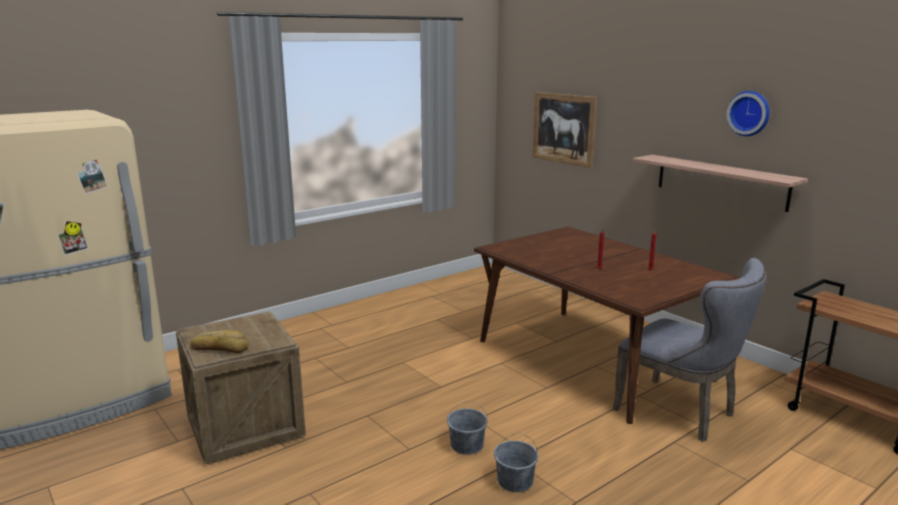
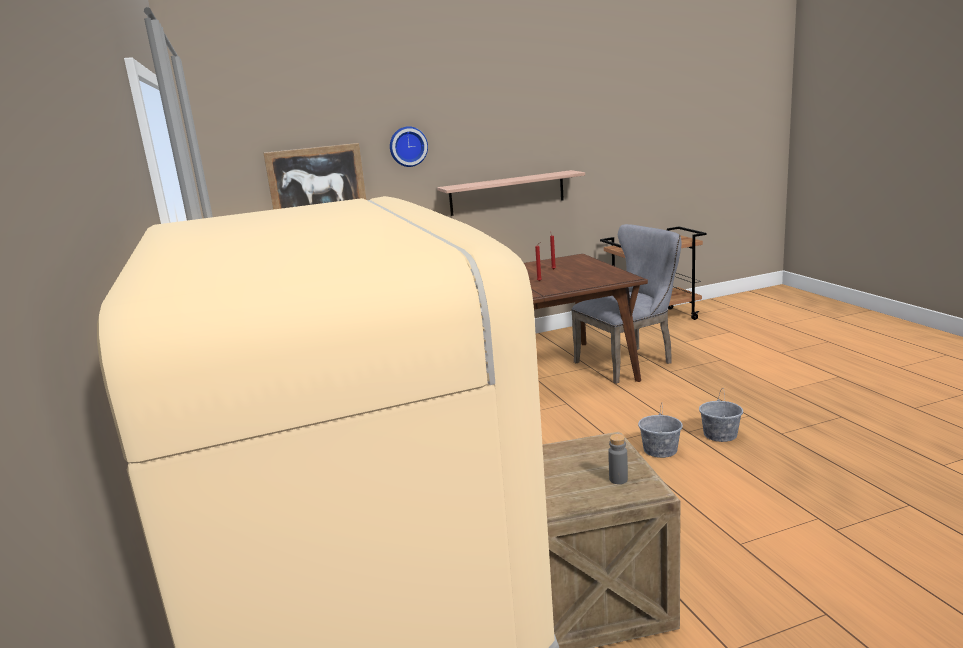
camera: 70 degrees left, 0 degrees up
bread [190,330,249,353] -> grey bottle [608,434,628,484]
wall clock [727,91,770,136] -> wall clock moved to [390,126,428,167]

